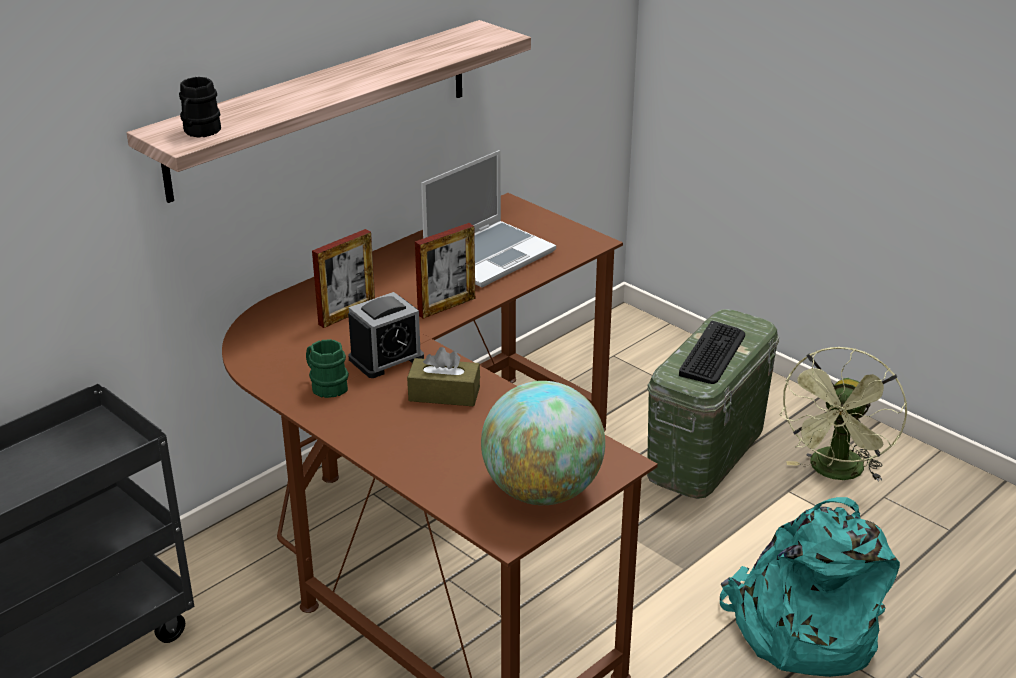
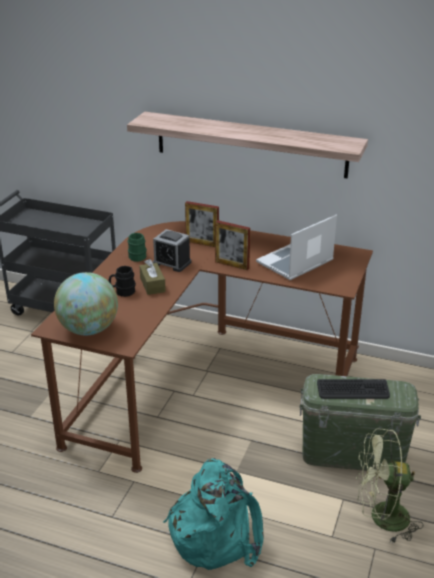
camera: 65 degrees right, 0 degrees up
black mug [179,77,221,138] -> black mug moved to [109,266,136,297]
laptop [421,150,556,288] -> laptop turned 120 degrees clockwise [256,215,337,280]

